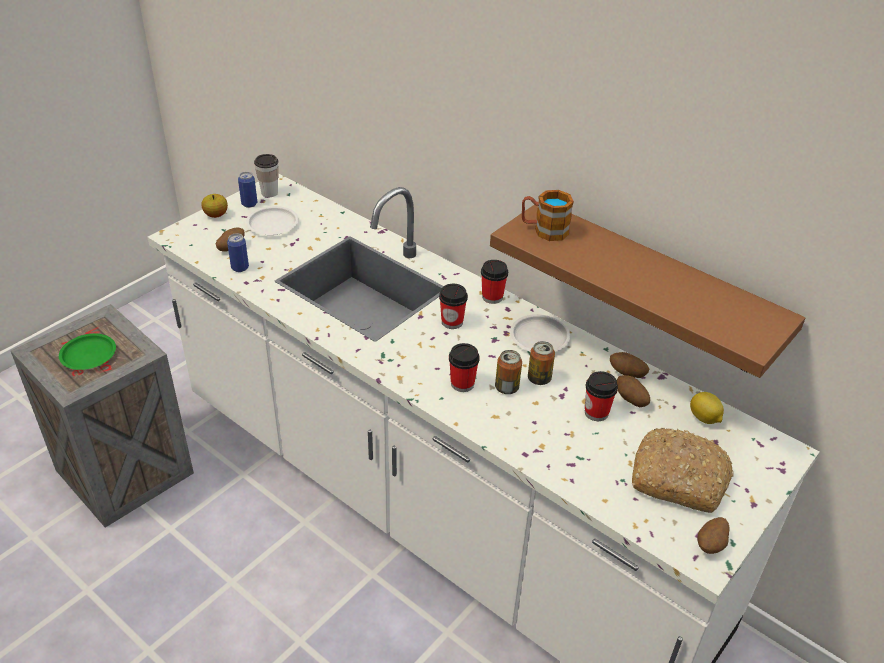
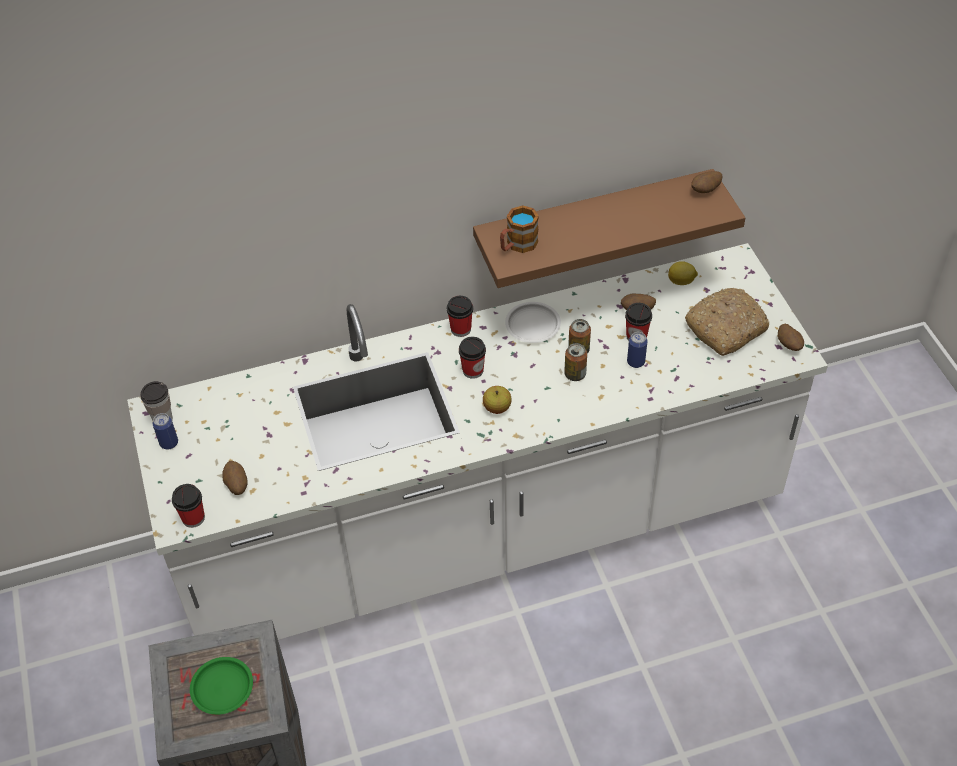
camera: 55 degrees left, 10 degrees up
apple [201,194,228,218] -> apple moved to [483,386,512,414]
can [227,233,249,272] -> can moved to [627,332,648,368]
white plate [246,206,299,235] -> none
cup [449,343,480,392] -> cup moved to [172,484,205,528]
potato [610,352,649,378] -> potato moved to [691,171,722,193]

